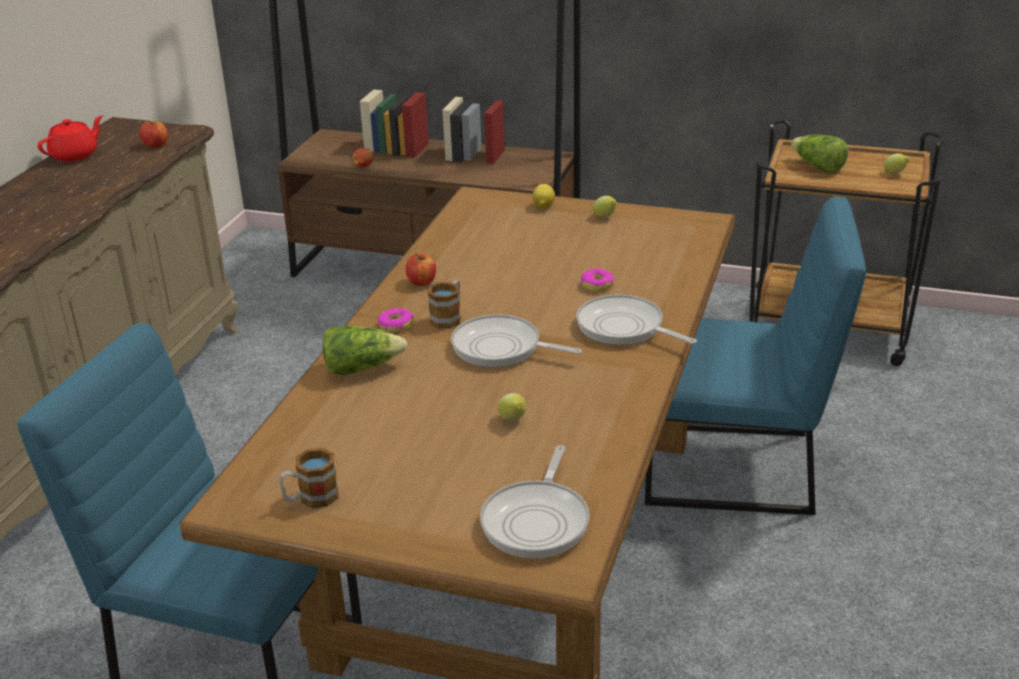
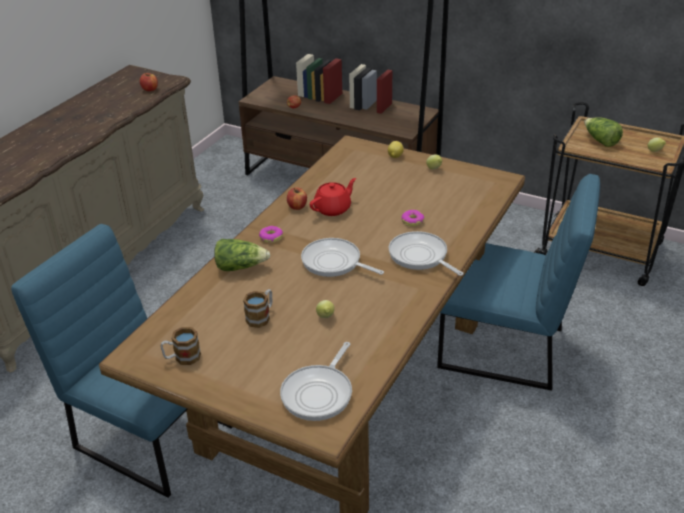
camera: 10 degrees right, 5 degrees up
red teapot [37,115,103,162] -> red teapot moved to [310,178,356,216]
mug [428,280,461,329] -> mug moved to [243,289,272,328]

